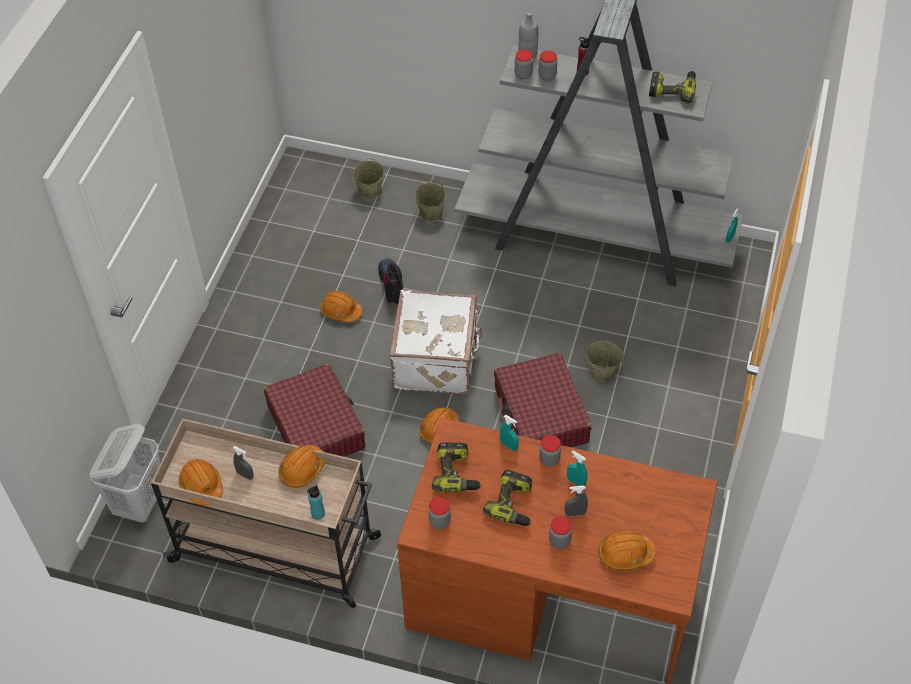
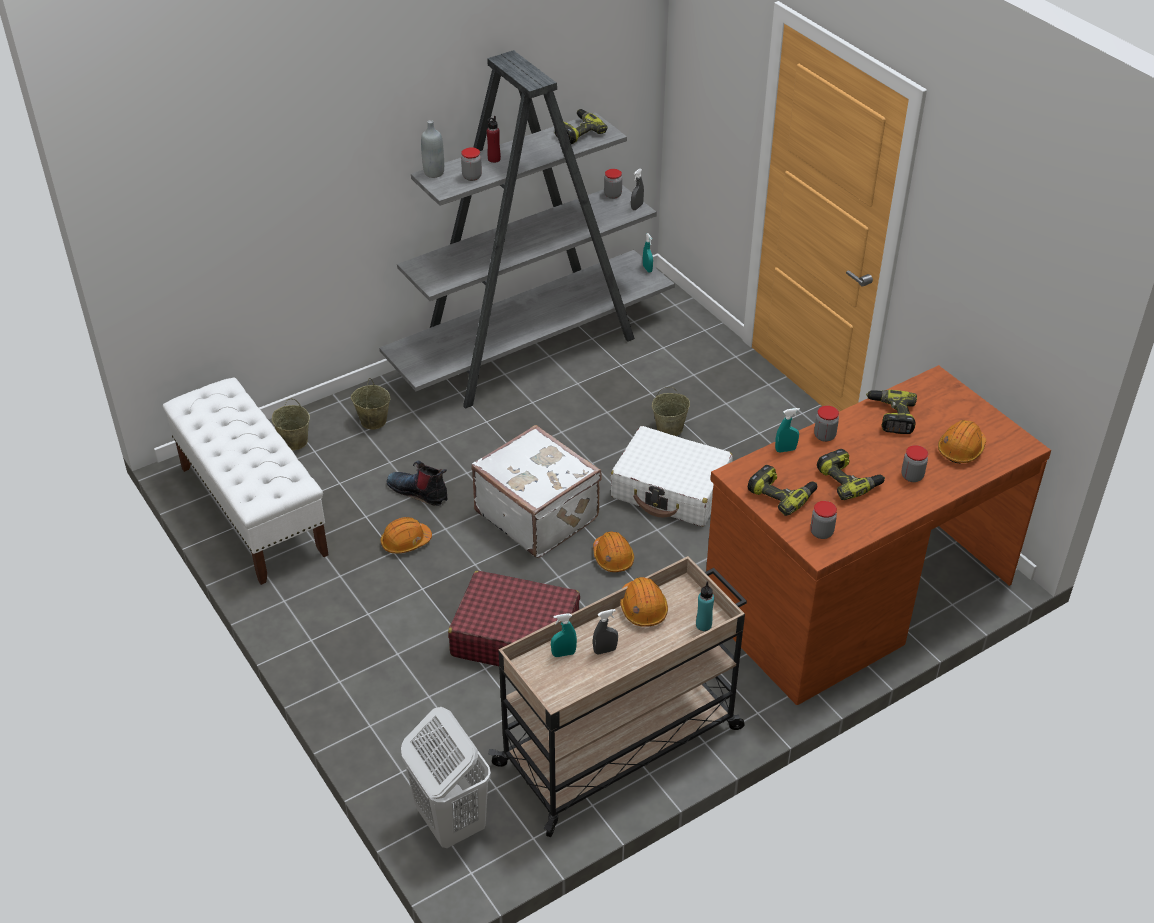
camera: 50 degrees left, 10 degrees down
orange hard hat [178,459,223,506] -> none
red suitcase [494,353,591,447] -> white suitcase [610,426,733,526]
jar [515,49,533,79] -> jar moved to [604,169,622,199]
grey spray bottle [565,486,588,517] -> grey spray bottle moved to [631,168,644,210]
turquoise spray bottle [567,450,587,486] -> turquoise spray bottle moved to [551,613,577,657]
none -> white bench [163,377,329,585]
none -> power drill [866,390,917,434]

